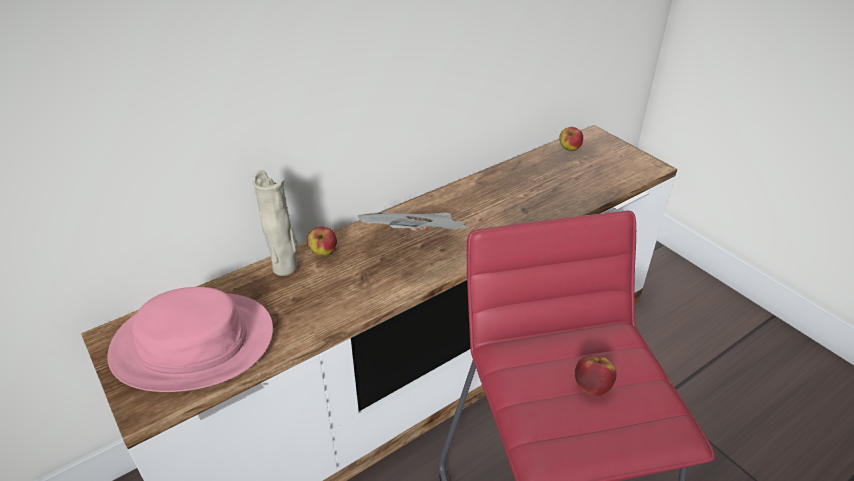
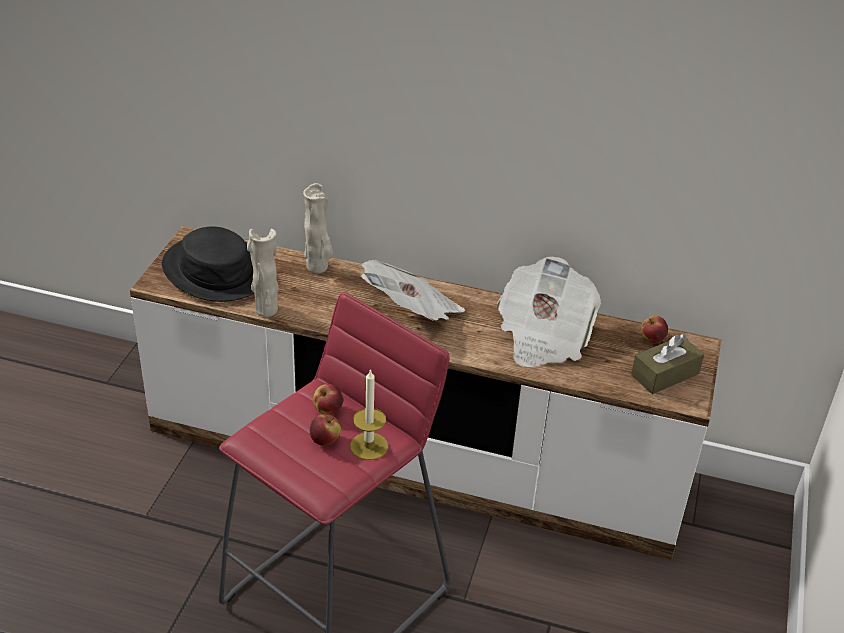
camera: 50 degrees right, 0 degrees up
pink hat [108,287,273,392] -> black hat [162,226,254,302]
apple [307,227,337,255] -> apple moved to [313,384,343,415]
none -> beige vase [247,229,279,317]
none -> candle [350,369,388,460]
none -> newspaper [497,257,601,367]
none -> brown tissue box [631,334,704,394]

